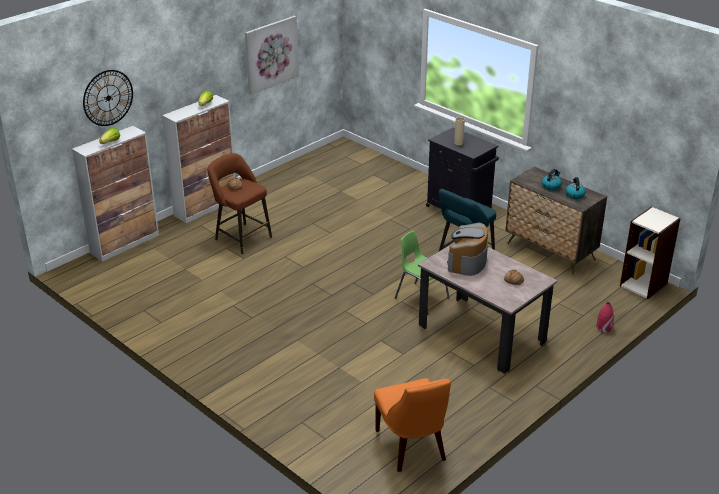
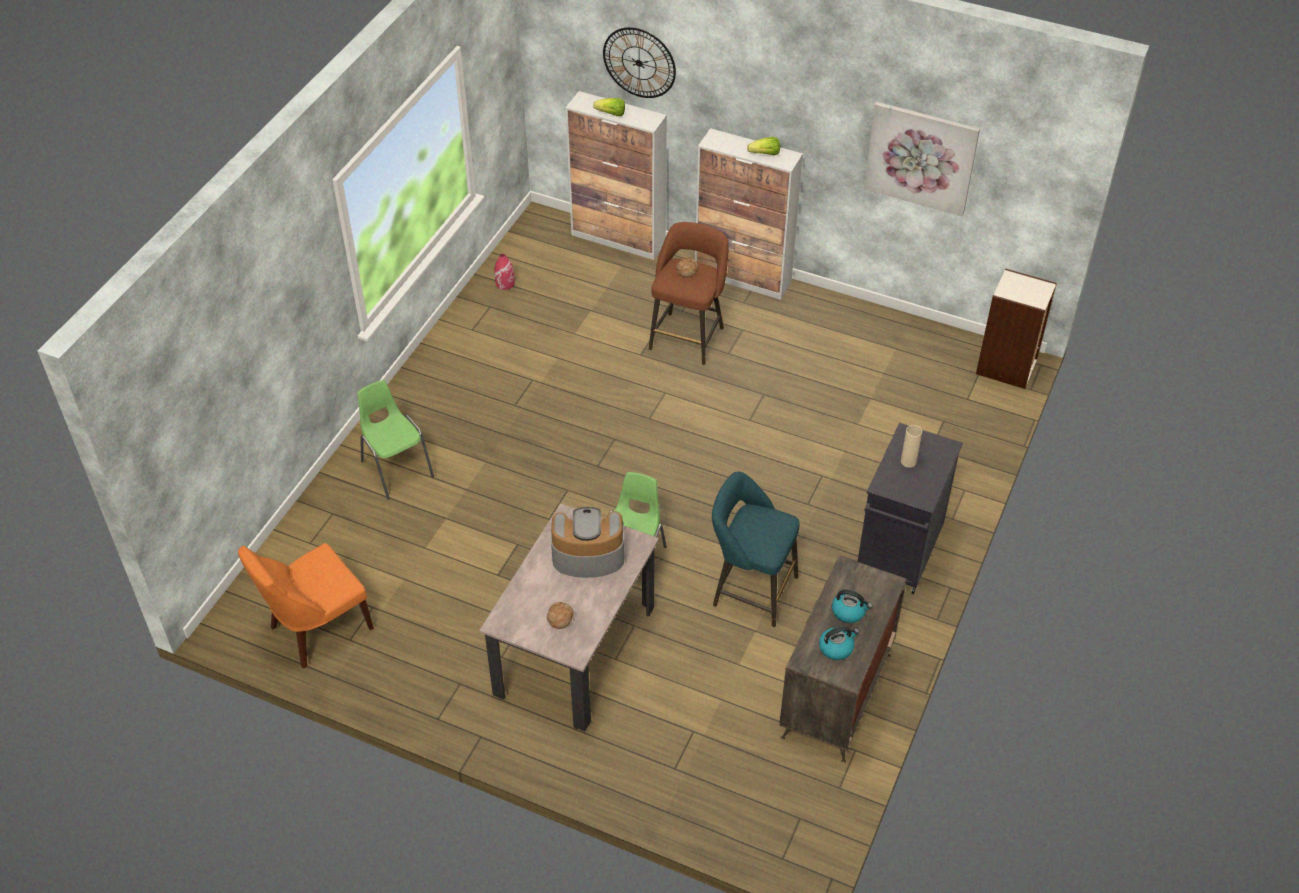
camera: 70 degrees right, 15 degrees up
red vase [596,302,614,333] -> red vase moved to [494,254,515,290]
bookcase [620,207,681,299] -> bookcase moved to [976,268,1057,389]
none -> green chair [357,380,434,499]

